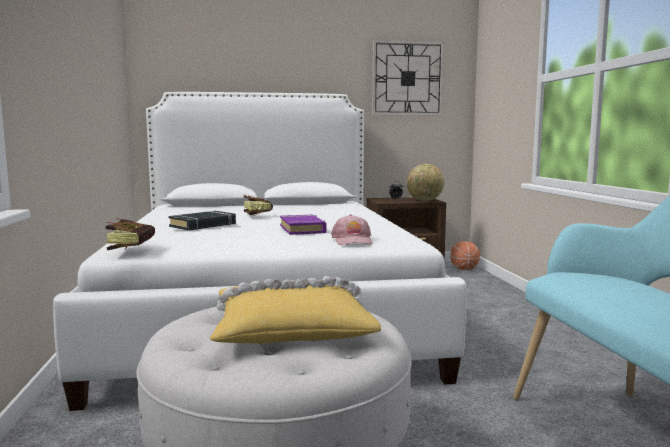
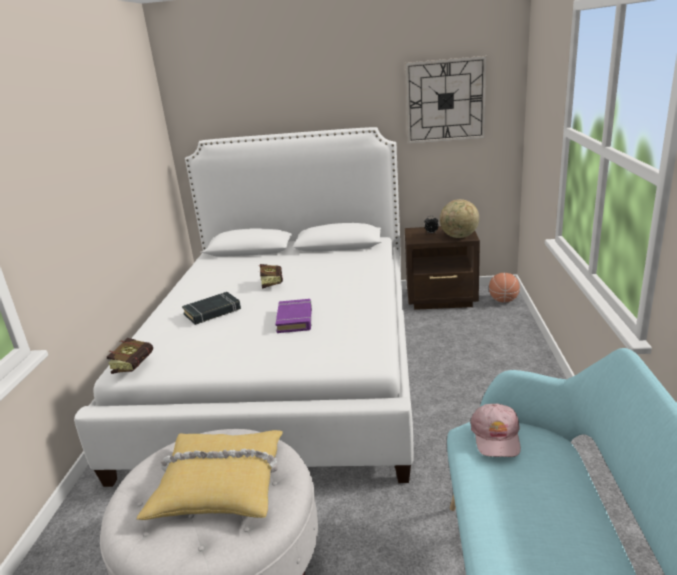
camera: 15 degrees right, 15 degrees up
pink cap [331,214,372,245] -> pink cap moved to [470,404,521,457]

